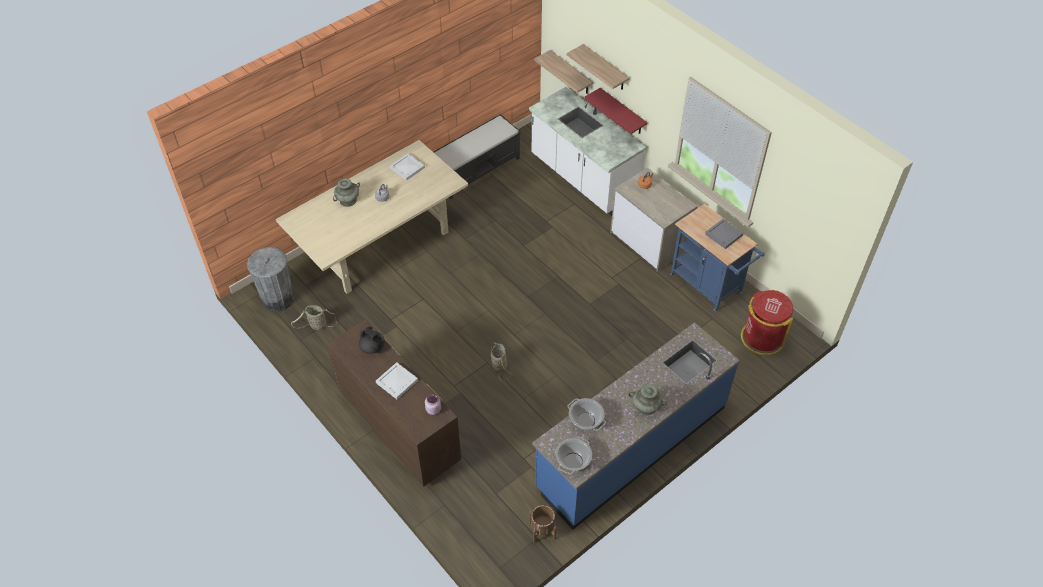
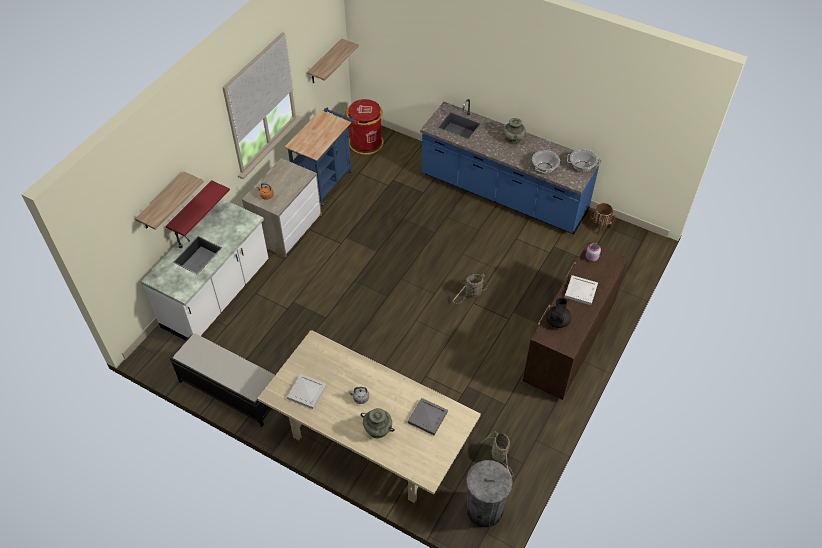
camera: 110 degrees left, 0 degrees up
shelf [534,50,593,94] -> shelf moved to [307,38,359,83]
grey tray [705,219,743,249] -> grey tray moved to [408,398,448,435]

